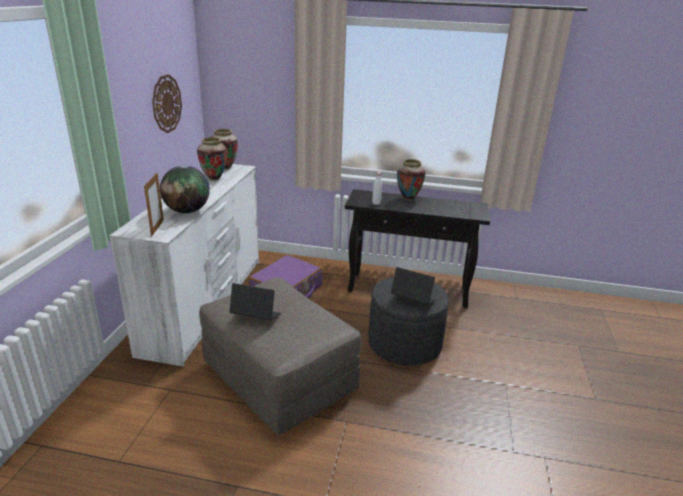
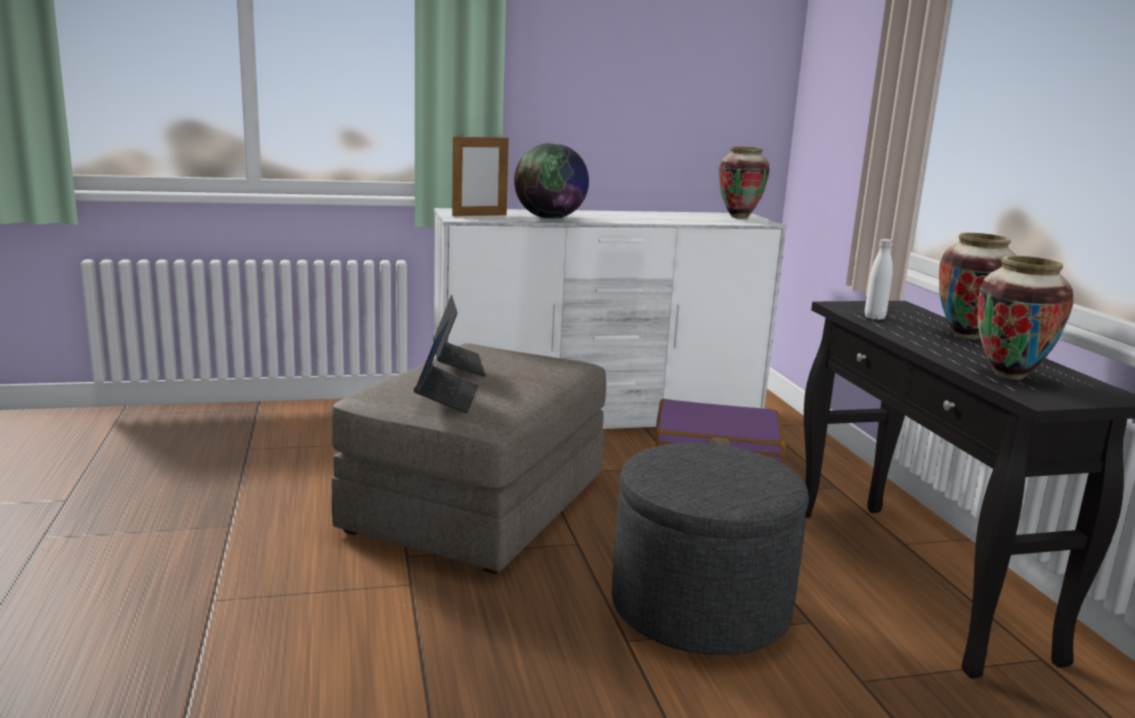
camera: 65 degrees right, 10 degrees down
wall clock [152,74,182,133] -> none
vase [197,137,227,181] -> vase moved to [978,256,1073,380]
laptop [391,267,436,304] -> laptop moved to [414,319,479,413]

